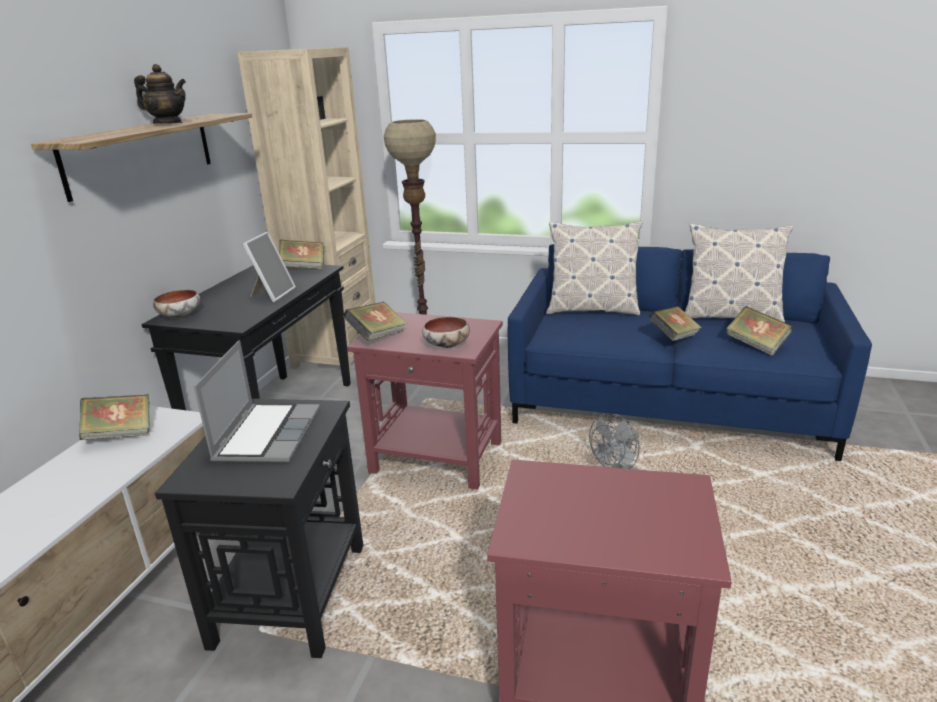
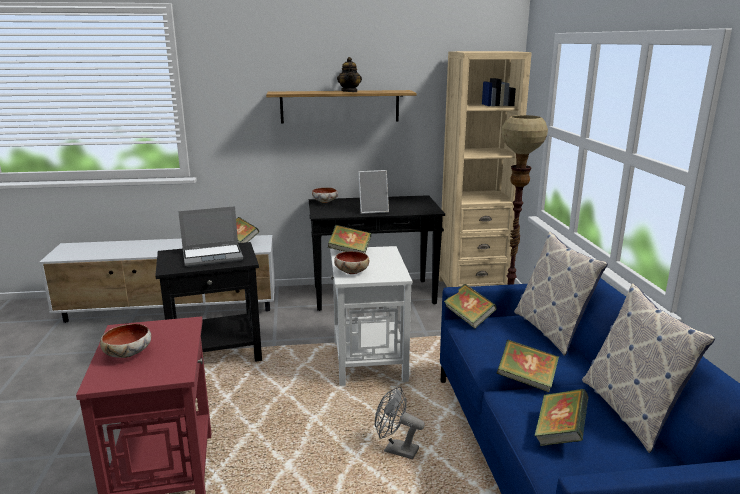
camera: 65 degrees right, 5 degrees down
book [279,240,323,269] -> book moved to [444,284,497,328]
red side table [347,312,503,490] -> white side table [330,246,412,386]
none -> bowl [100,324,151,358]

